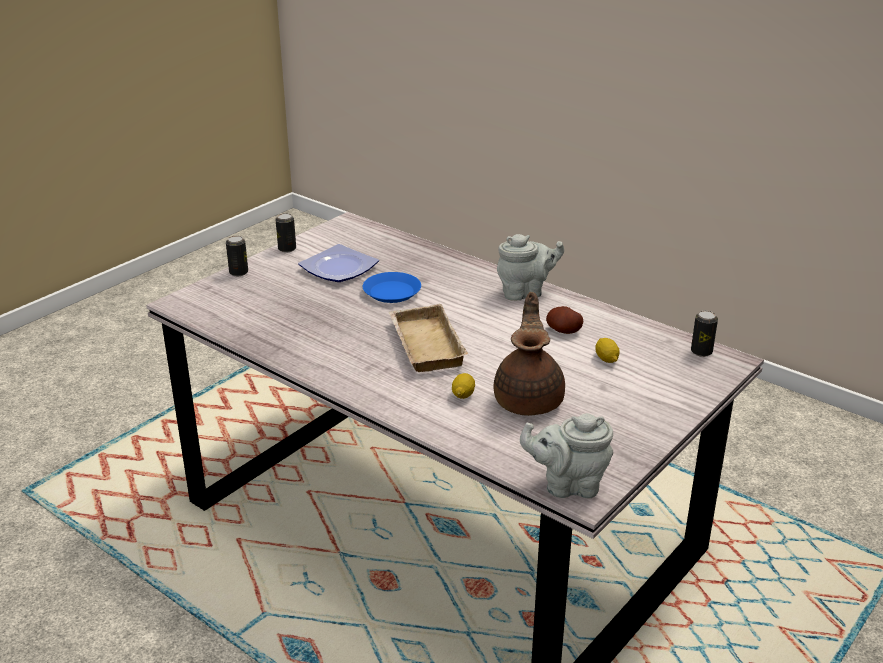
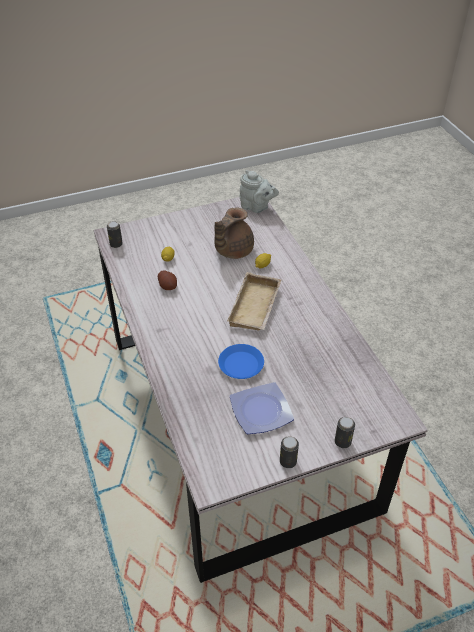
camera: 150 degrees left, 15 degrees up
grey teapot [497,234,564,301] -> none

